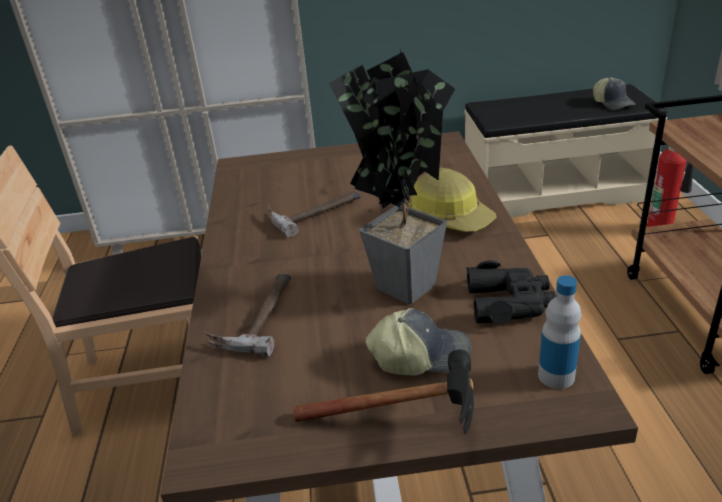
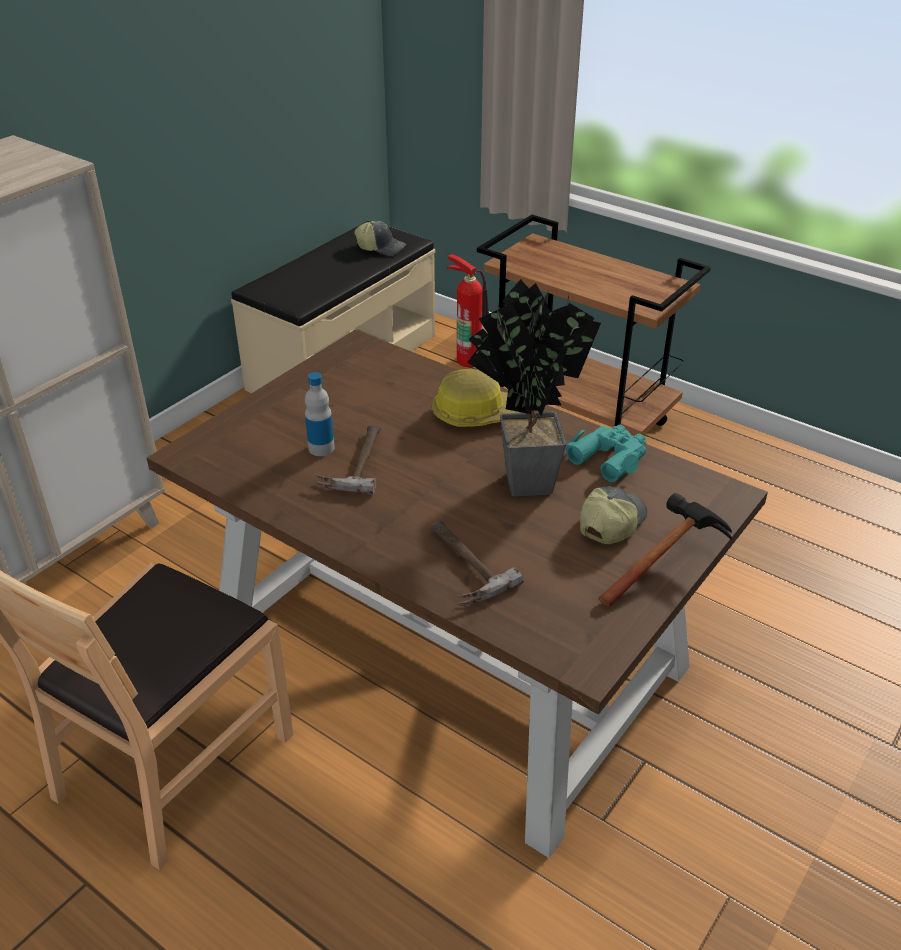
camera: 50 degrees left, 5 degrees up
black binoculars [466,260,556,324] -> turquoise binoculars [566,425,646,482]
bottle [538,275,581,389] -> bottle moved to [305,372,335,456]

